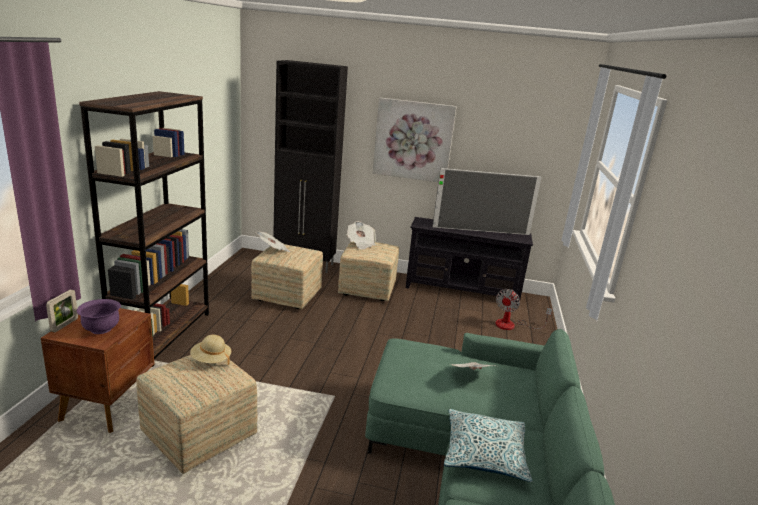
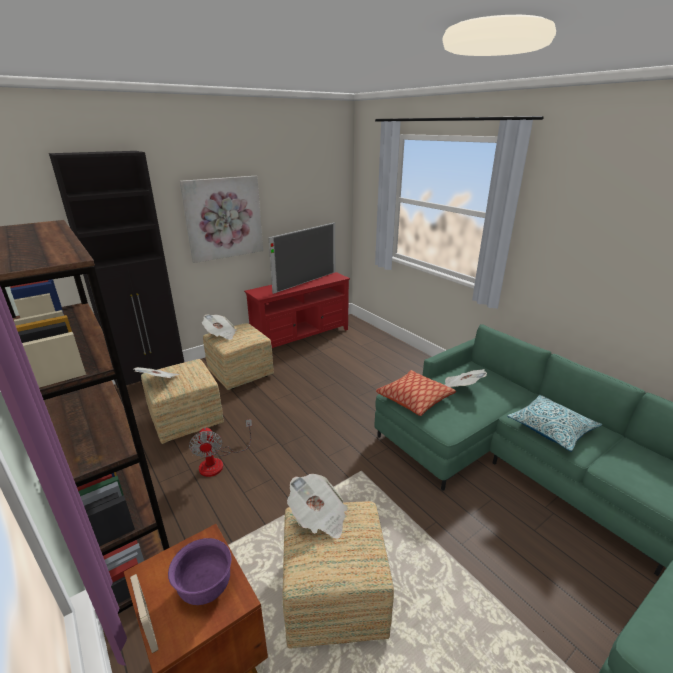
camera: 45 degrees left, 5 degrees up
beige hat [190,335,231,365] -> newspaper [287,474,348,539]
black tv stand [406,217,533,306] -> red tv stand [244,272,350,348]
fan [495,289,552,330] -> fan moved to [189,419,252,477]
none -> pillow [376,370,456,416]

